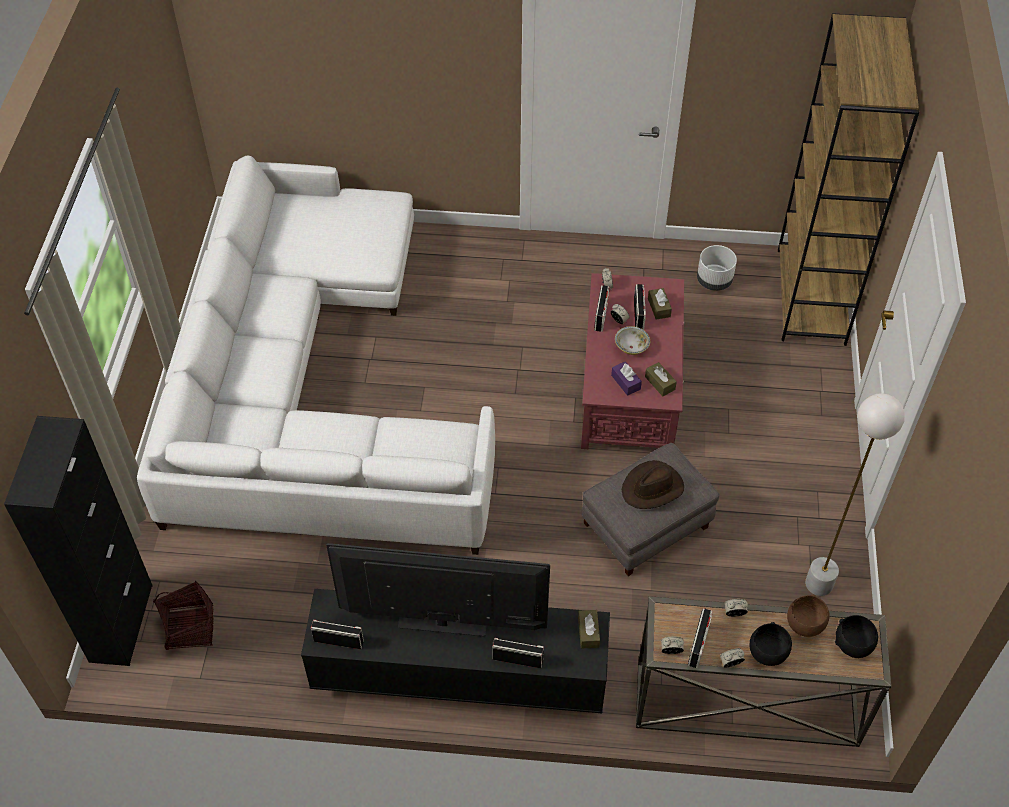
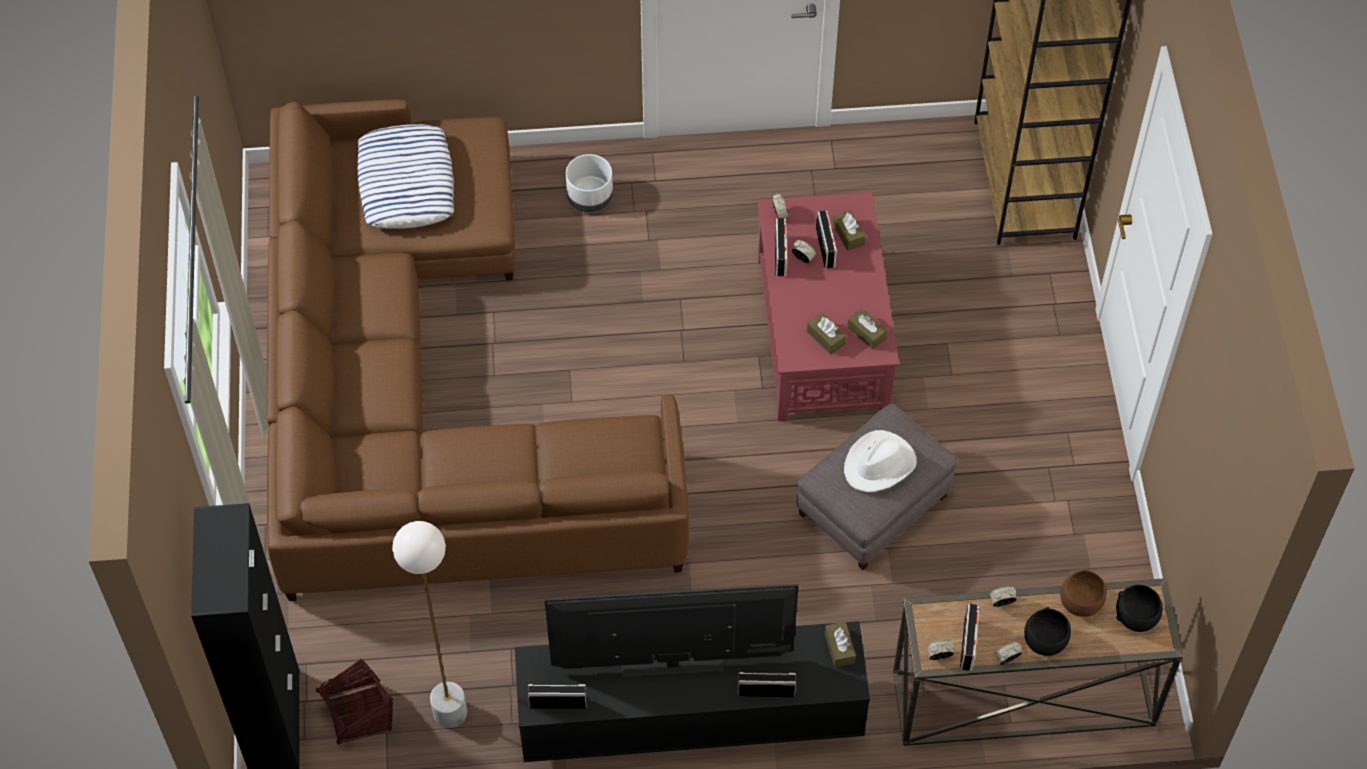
camera: 10 degrees left, 5 degrees up
white sofa [137,155,495,555] -> brown sofa [267,99,689,601]
purple tissue box [611,361,642,396] -> brown tissue box [807,313,846,355]
bowl [615,326,650,355] -> none
brown hat [622,460,684,509] -> white hat [844,430,917,492]
white planter [697,245,737,291] -> white planter moved to [566,154,613,212]
white floor lamp [805,393,905,596] -> white floor lamp moved to [392,521,467,728]
none -> pillow [357,124,454,229]

